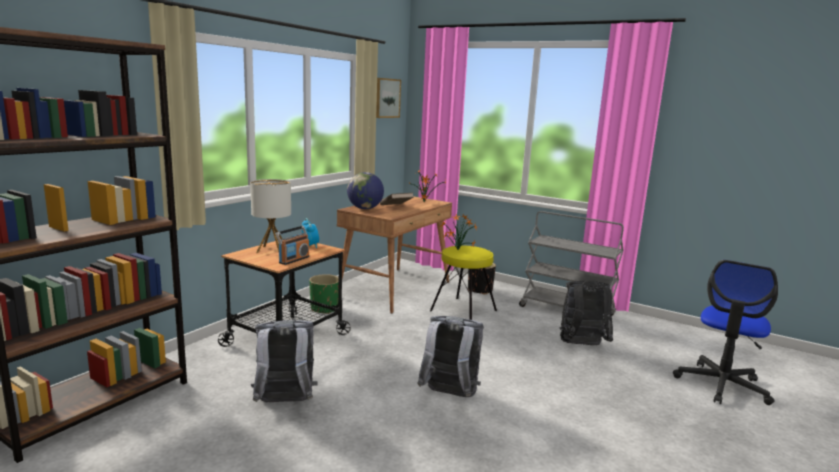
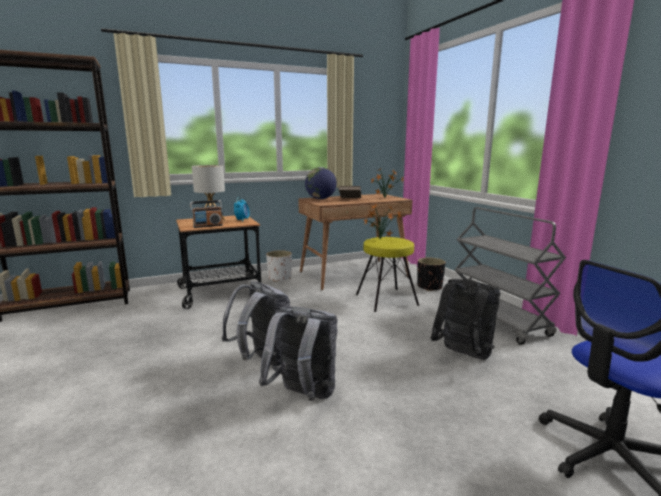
camera: 35 degrees right, 0 degrees up
grey backpack [250,320,317,402] -> grey backpack moved to [259,307,337,401]
green planter [309,274,339,314] -> white planter [266,250,292,282]
picture [376,78,401,118] -> none

